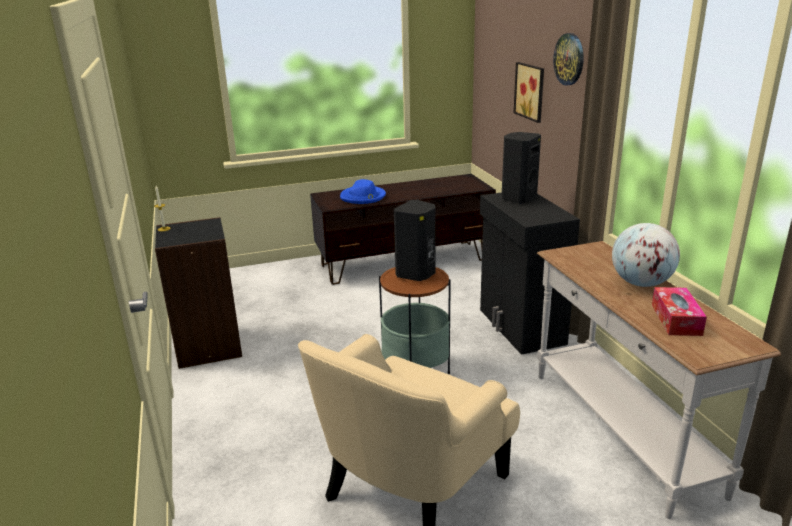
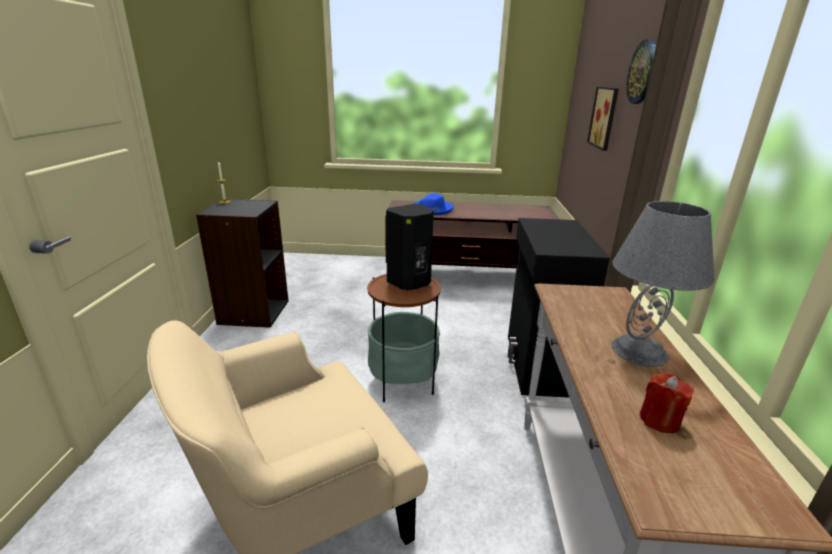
camera: 20 degrees right, 0 degrees up
black speaker [502,132,541,204] -> none
globe [612,223,680,287] -> grey table lamp [611,201,715,367]
tissue box [652,287,707,336] -> red candle [640,372,694,433]

